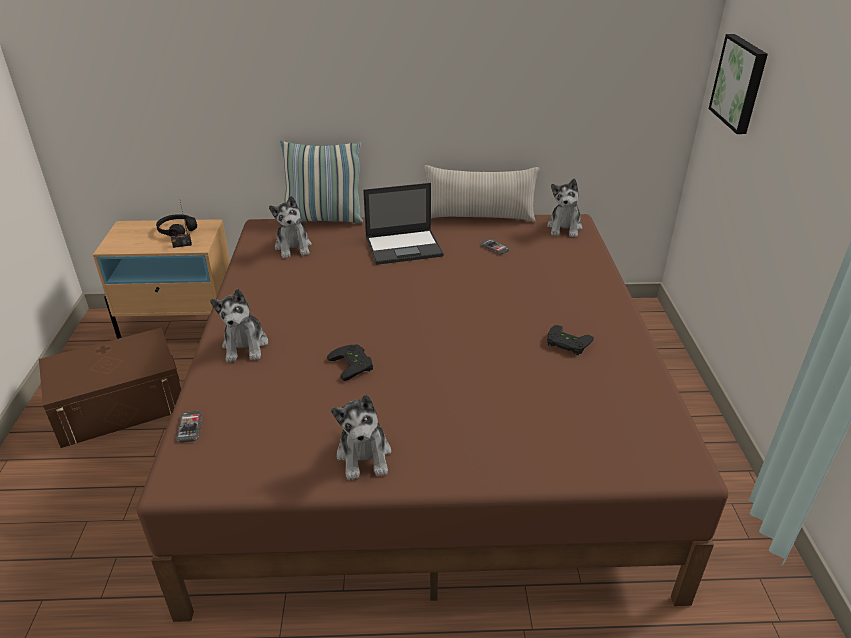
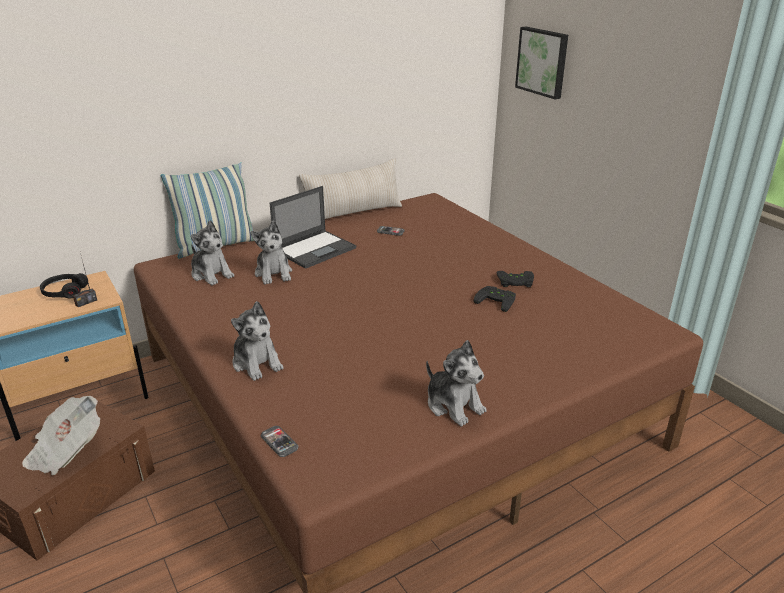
camera: 30 degrees left, 5 degrees down
black game controller [327,344,373,381] -> black game controller moved to [474,286,516,312]
plush toy [547,178,583,237] -> plush toy moved to [250,221,292,285]
none -> newspaper [22,396,100,475]

